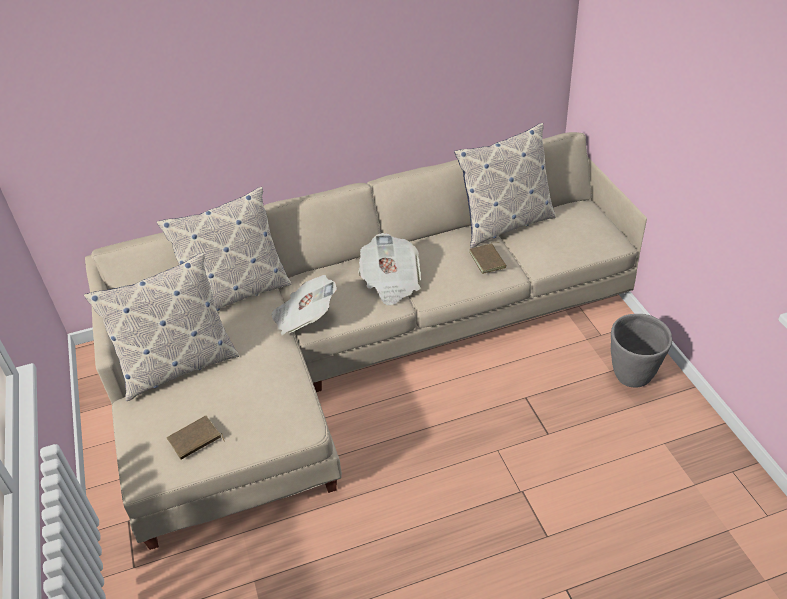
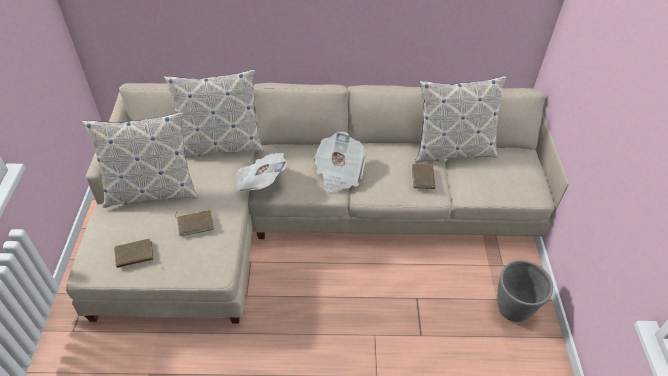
camera: 15 degrees right, 5 degrees up
none -> brown book [175,210,214,236]

